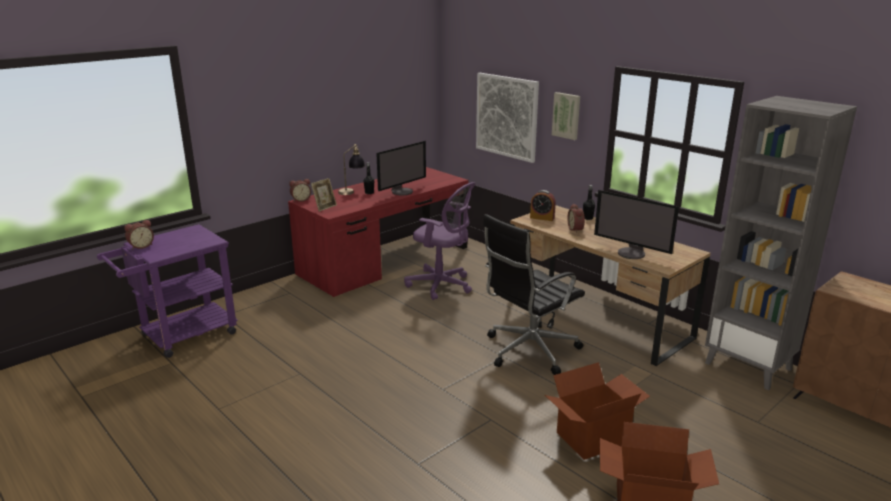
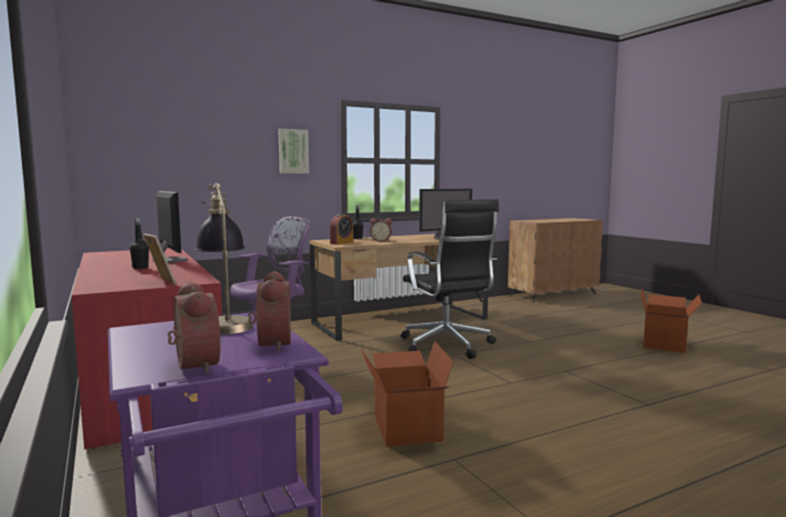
camera: 75 degrees left, 15 degrees down
alarm clock [289,179,311,202] -> alarm clock moved to [248,271,291,352]
table lamp [338,144,365,195] -> table lamp moved to [195,183,253,334]
picture [476,73,539,163] -> none
cardboard box [545,362,650,460] -> cardboard box moved to [360,341,454,447]
grey bookcase [705,96,857,390] -> none

